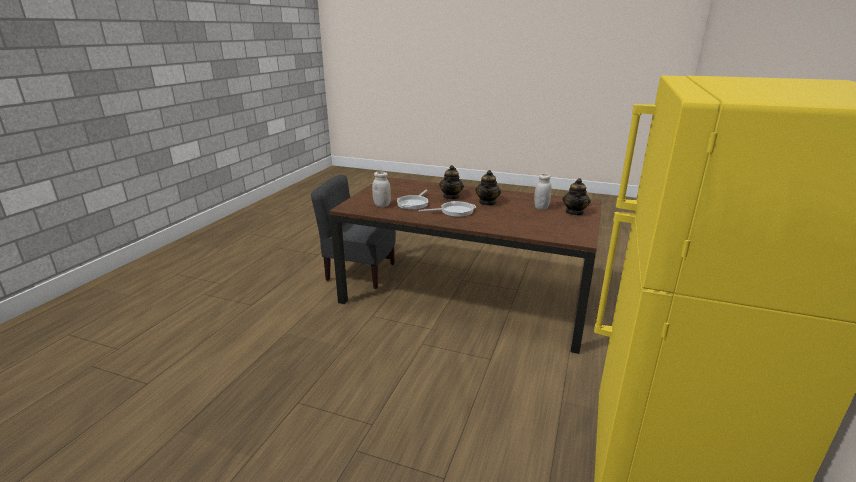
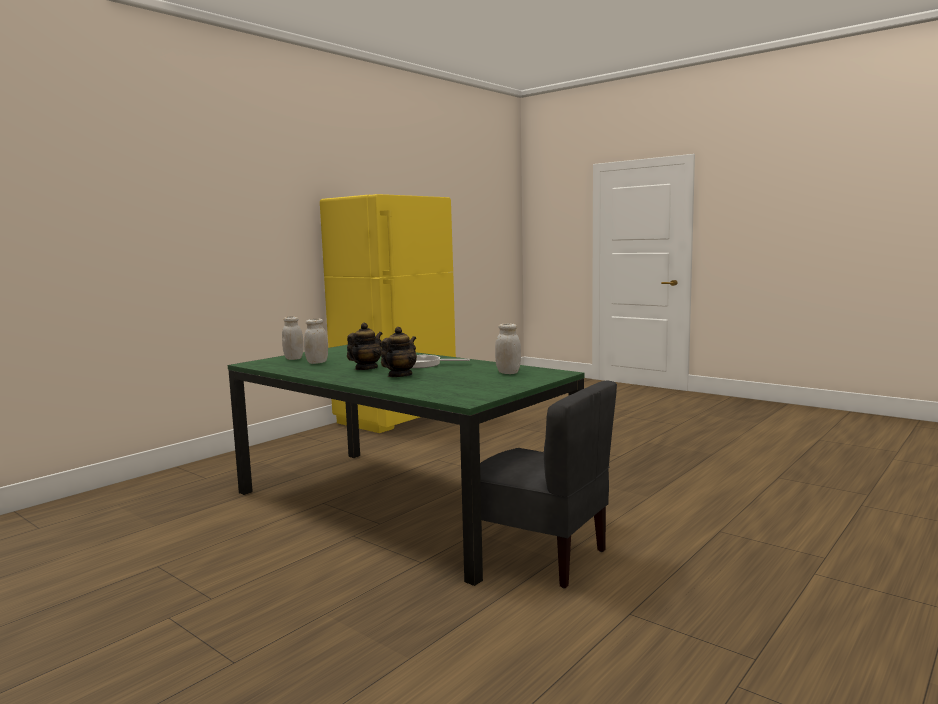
camera: 160 degrees left, 15 degrees down
brown dining table [329,177,602,354] -> green dining table [228,345,585,586]
frying pan [397,190,428,210] -> none
teapot [562,178,591,216] -> white jar [282,316,304,360]

